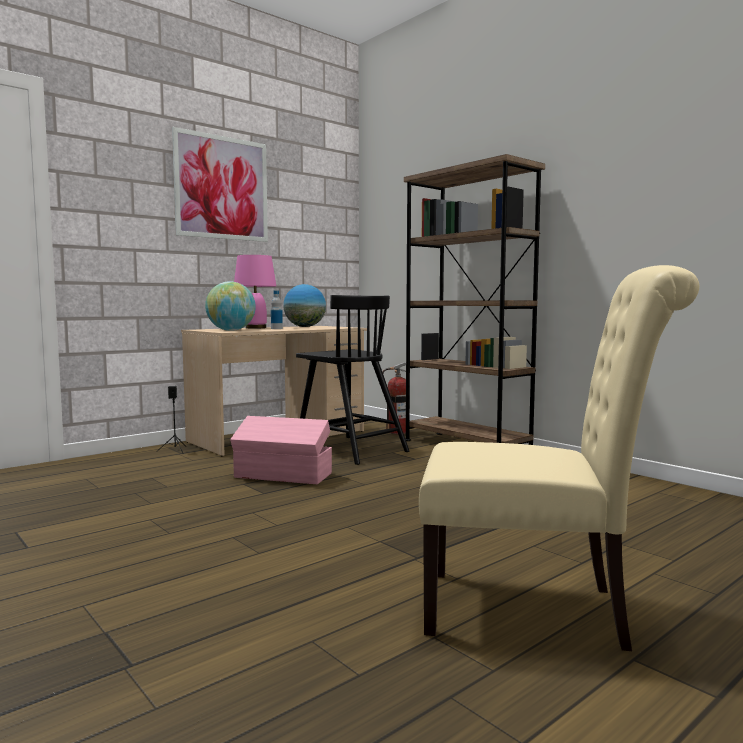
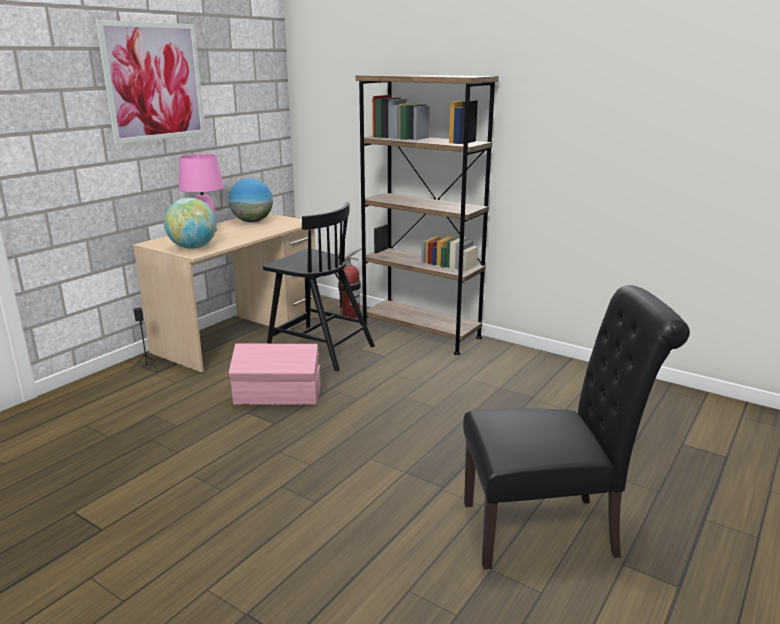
camera: 15 degrees left, 15 degrees up
bottle [271,291,283,329] -> none
beige chair [419,265,699,651] -> black chair [463,285,690,569]

